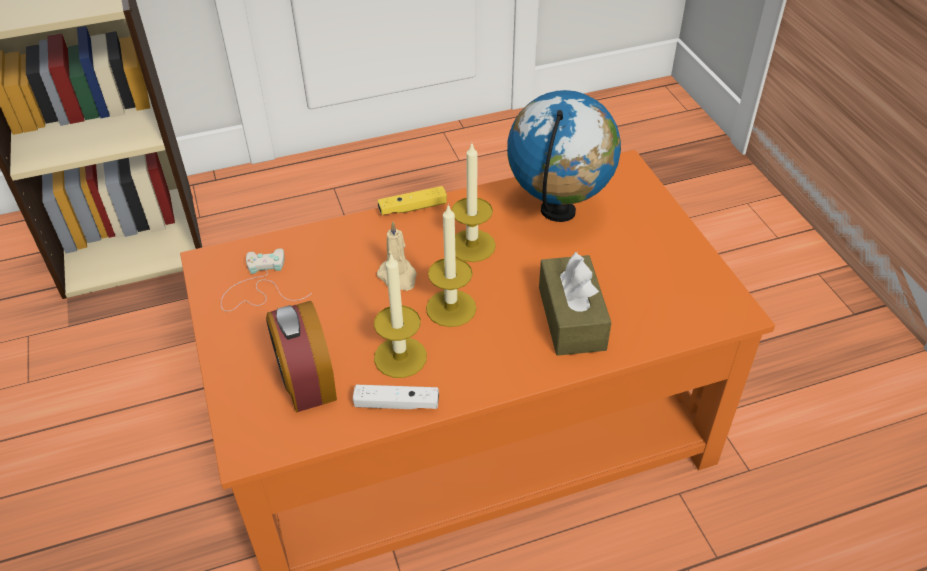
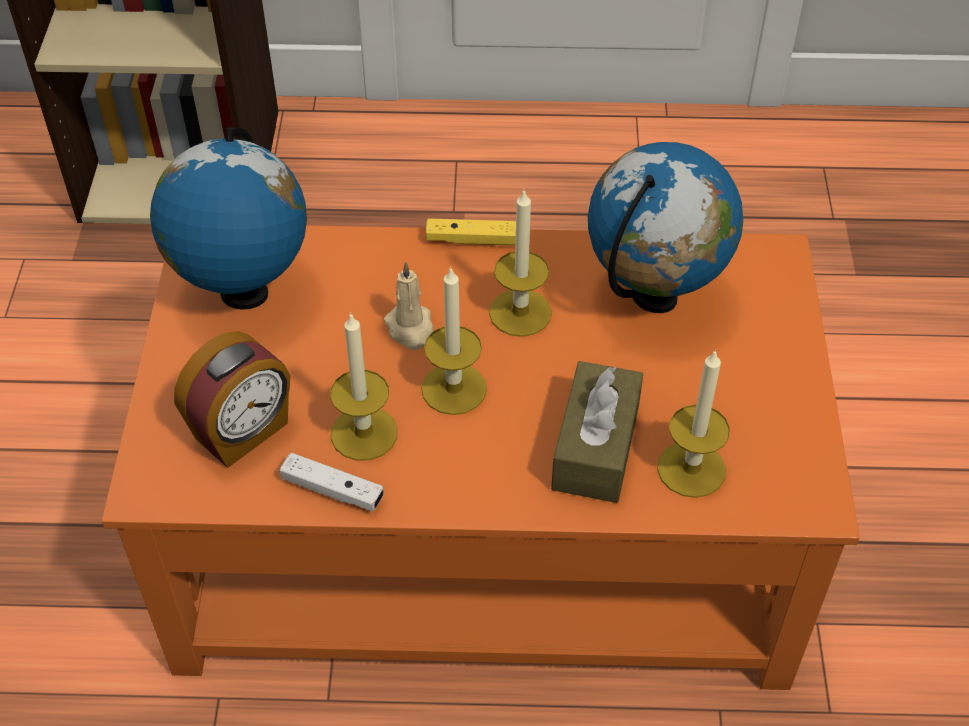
camera: 20 degrees right, 5 degrees up
white game controller [221,248,312,311] -> globe [150,127,307,310]
alarm clock [266,301,337,413] -> alarm clock turned 135 degrees counterclockwise [174,331,290,468]
none -> candle [657,349,730,498]

